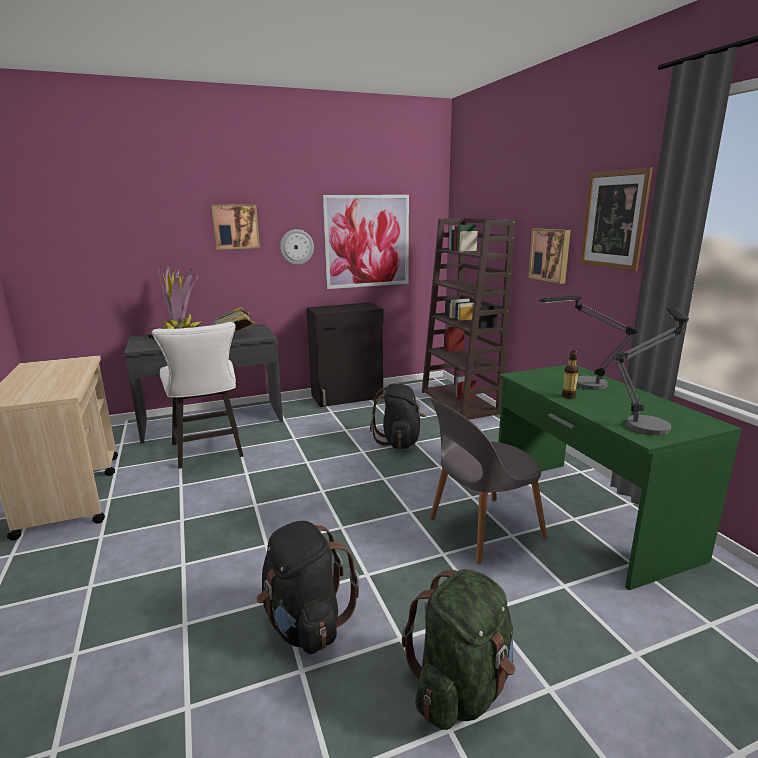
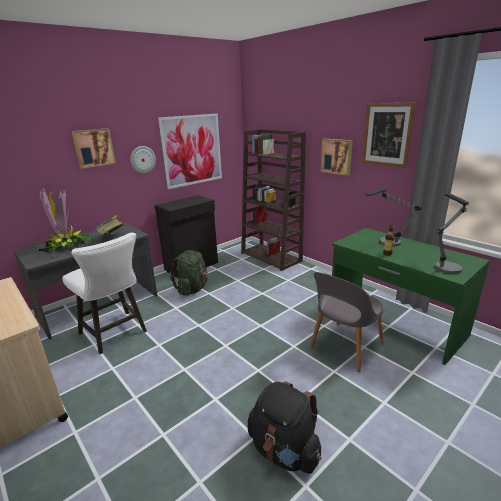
camera: 20 degrees left, 5 degrees up
black backpack [370,383,426,449] -> none
green backpack [402,569,516,730] -> green backpack moved to [170,250,208,296]

